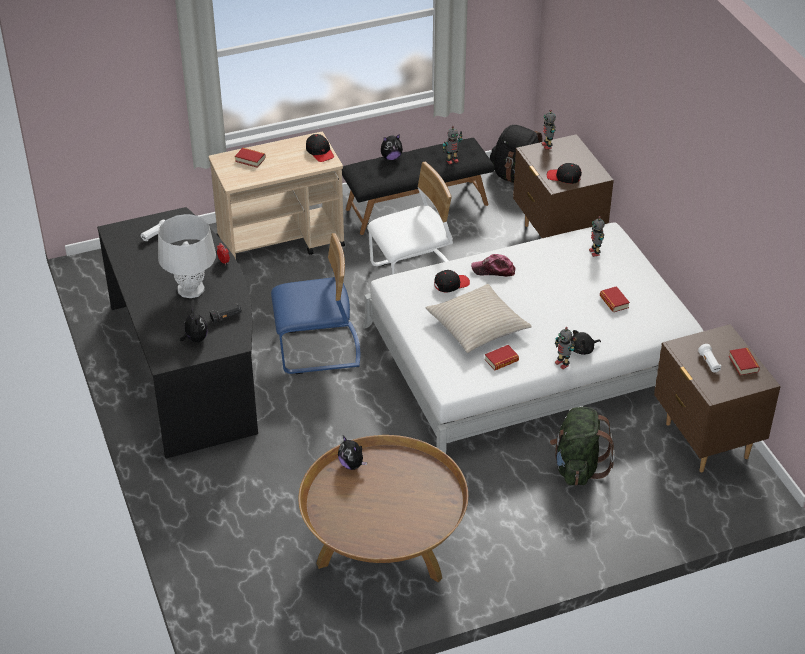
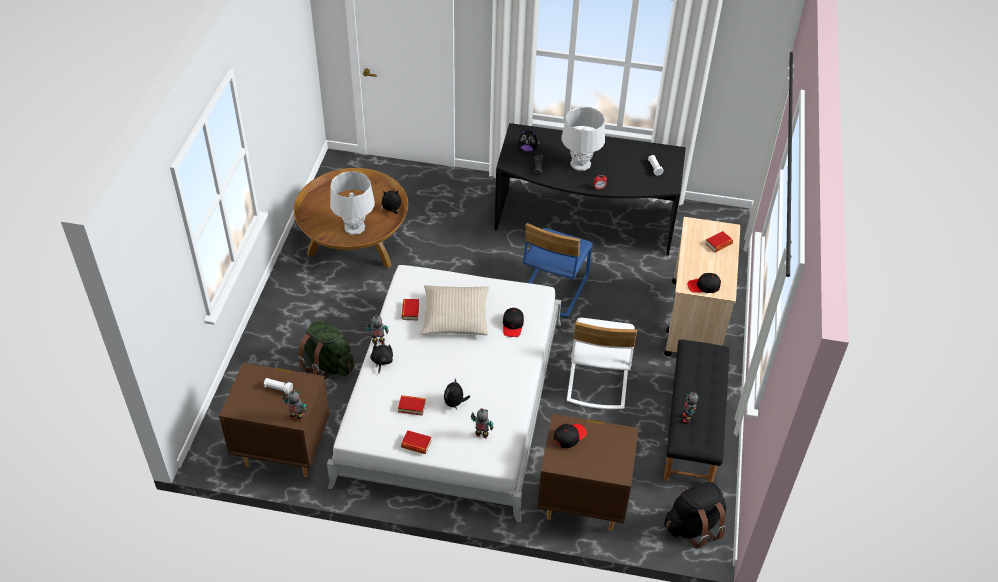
camera: 120 degrees right, 5 degrees up
plush toy [381,134,403,160] -> plush toy moved to [444,379,470,409]
cap [471,254,515,277] -> none
toy robot [542,110,556,150] -> toy robot moved to [282,390,307,421]
book [729,348,760,376] -> book moved to [401,430,431,454]
none -> grey table lamp [330,171,375,235]

